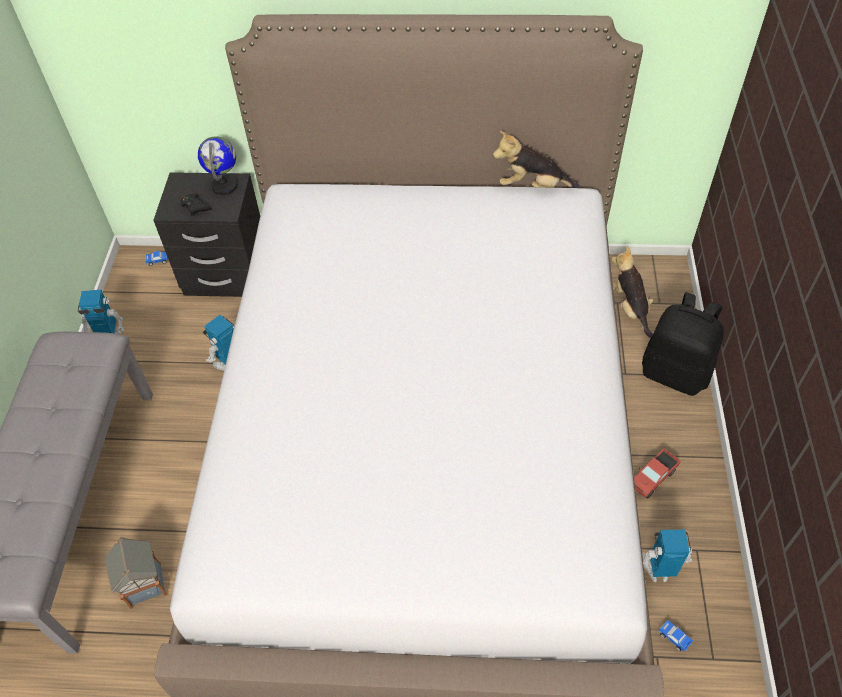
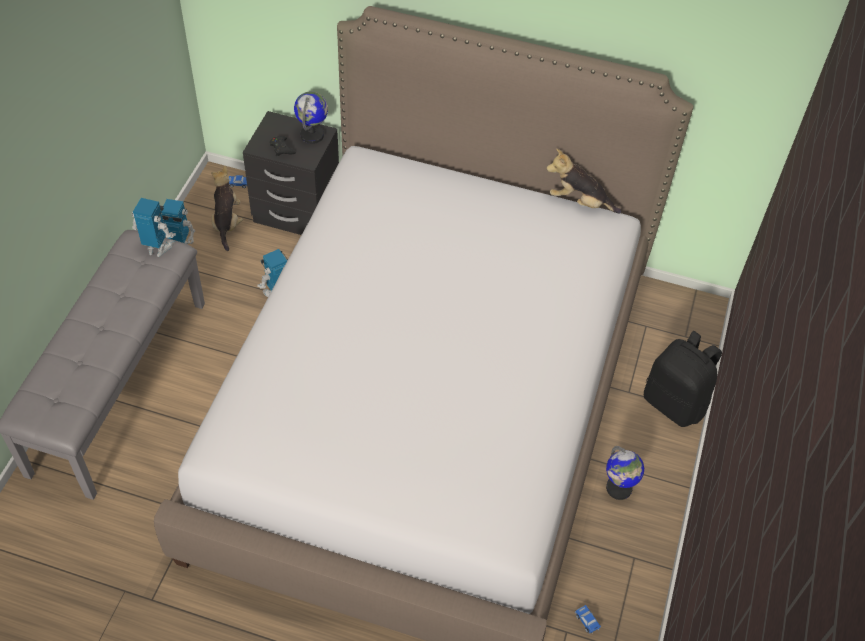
camera: 10 degrees right, 0 degrees up
toy house [105,537,167,609] -> none
plush toy [612,246,653,338] -> plush toy moved to [211,166,243,251]
toy truck [634,448,680,499] -> globe [606,446,644,500]
toy robot [642,530,692,582] -> toy robot moved to [132,198,176,257]

